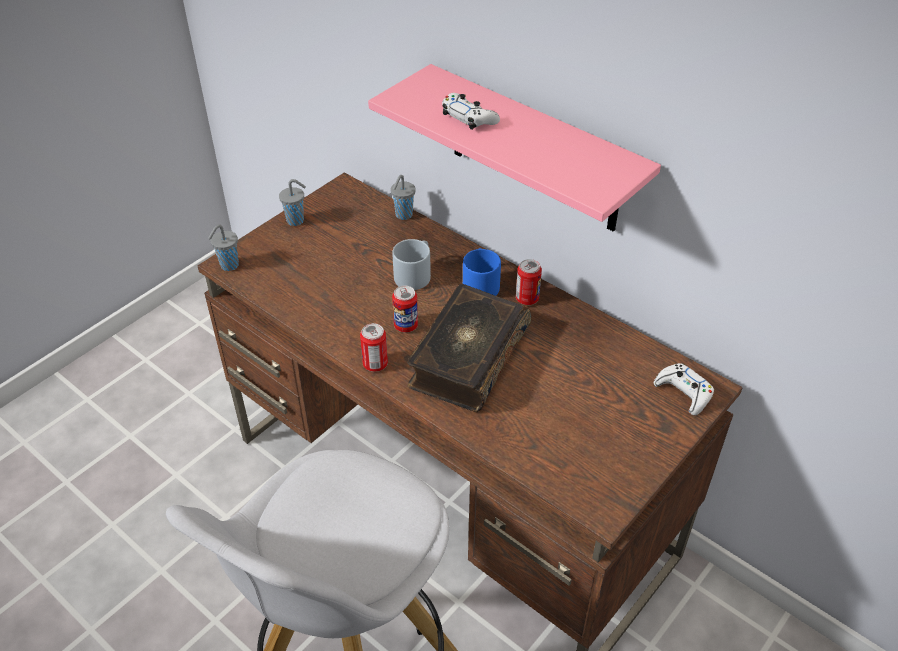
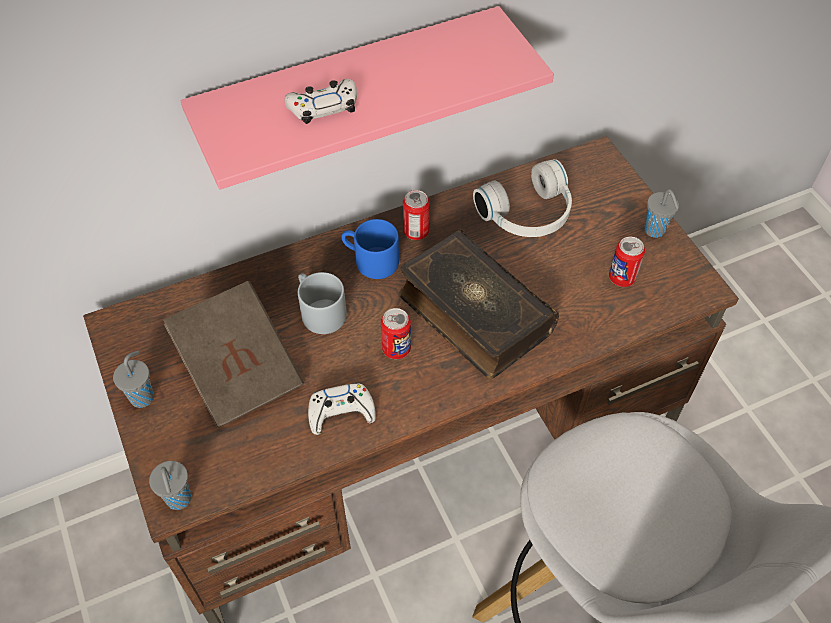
camera: 65 degrees left, 10 degrees up
can [360,323,388,372] -> can moved to [609,236,645,287]
grey cup [391,175,416,220] -> grey cup moved to [644,189,679,238]
white game controller [654,363,714,416] -> white game controller moved to [308,383,376,435]
none -> brown book [163,281,304,428]
none -> white headphones [473,159,572,237]

